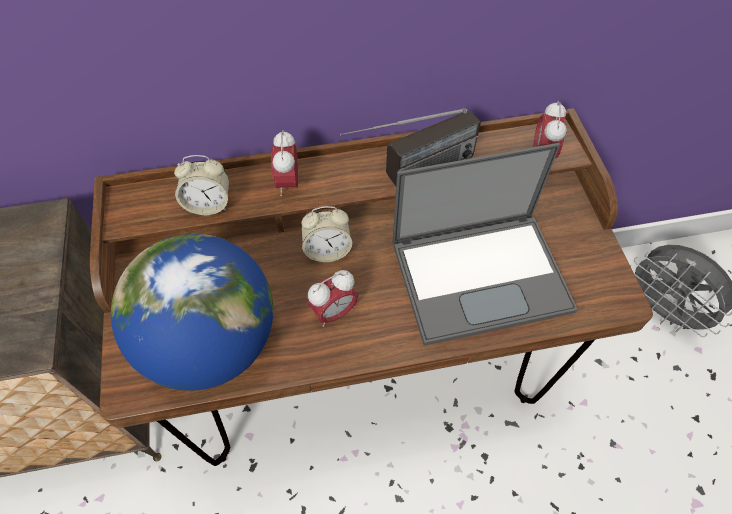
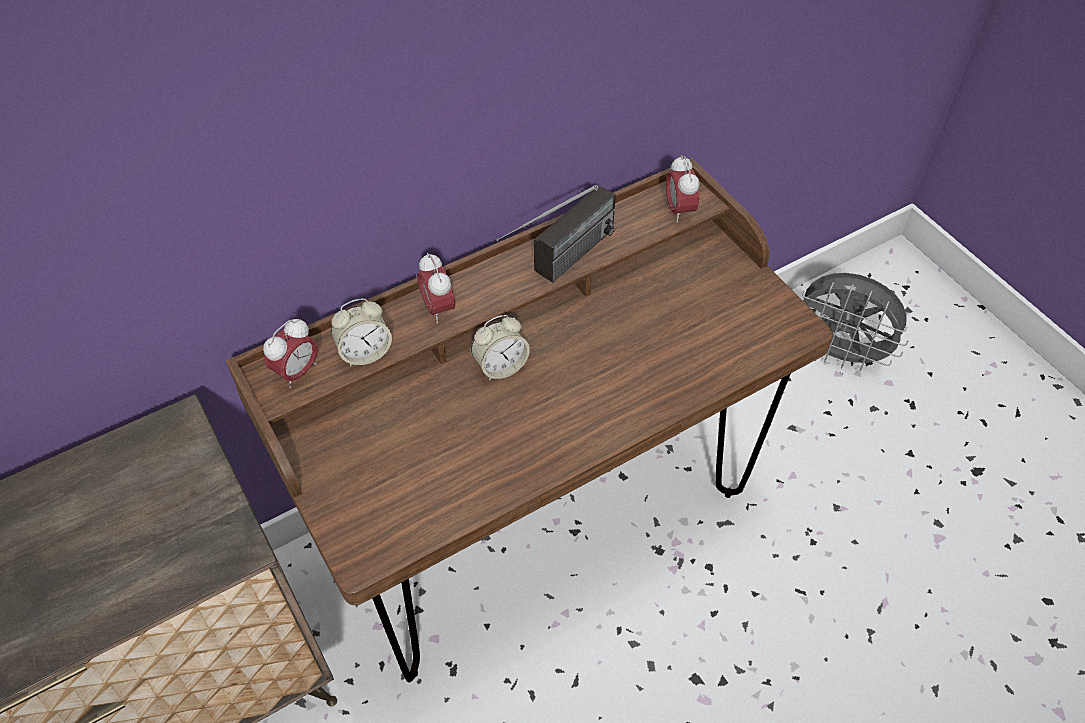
camera: 20 degrees left, 5 degrees down
globe [111,234,273,391] -> none
alarm clock [307,270,358,327] -> alarm clock moved to [263,318,318,388]
laptop [392,143,578,346] -> none

